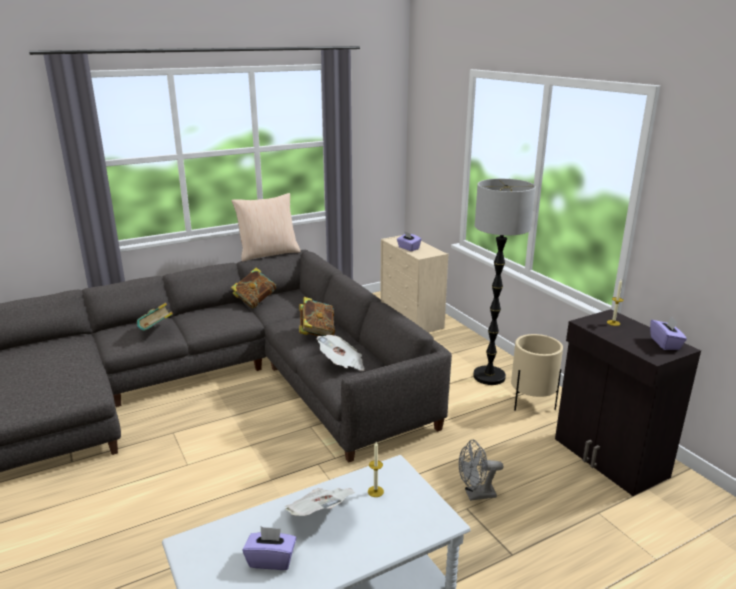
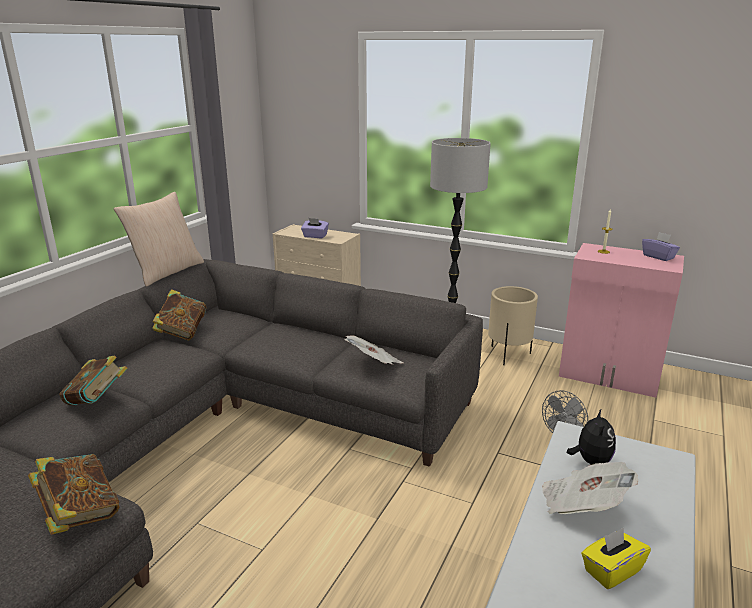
camera: 35 degrees left, 0 degrees up
purple tissue box [243,527,296,570] -> yellow tissue box [581,527,651,589]
book [299,297,335,336] -> book moved to [28,454,120,535]
candle [368,442,384,497] -> plush toy [567,408,616,465]
black cabinet [555,309,701,496] -> pink cabinet [559,243,684,398]

